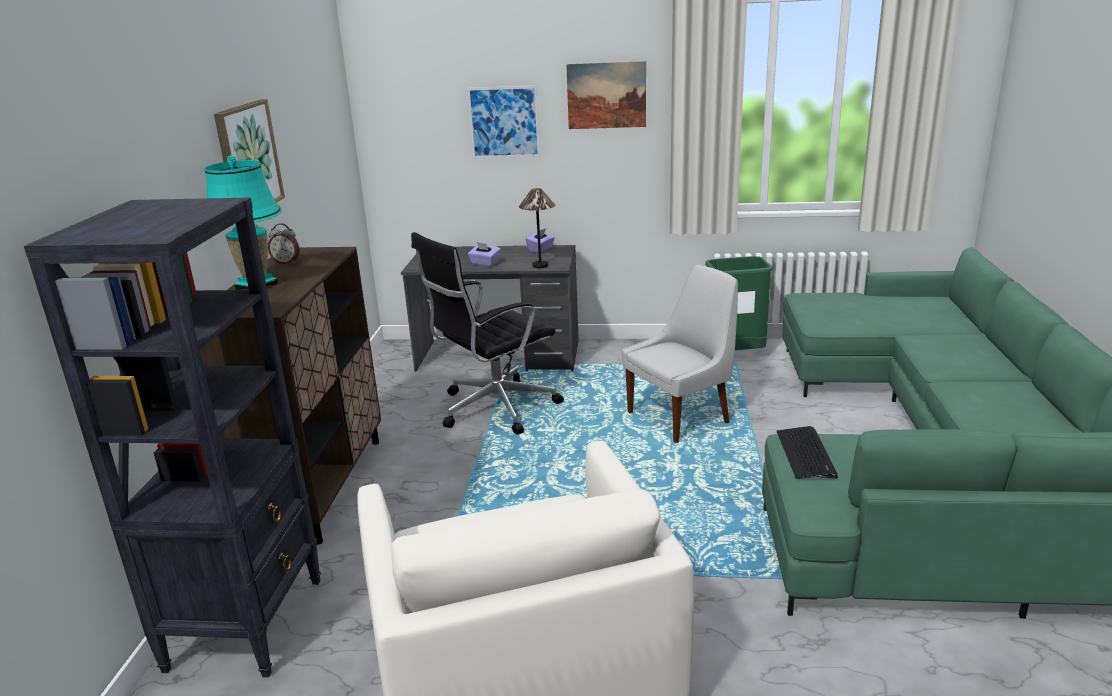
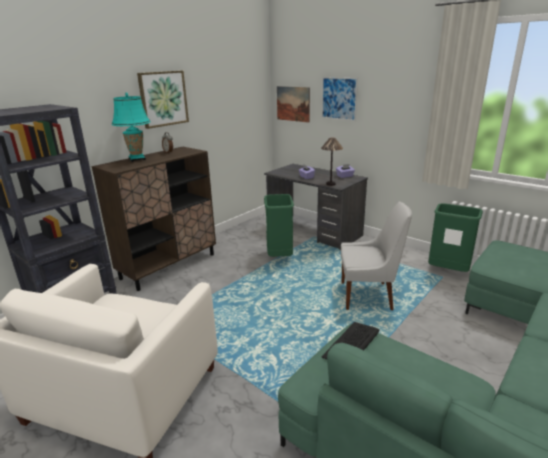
camera: 35 degrees right, 0 degrees up
black office chair [411,232,564,435] -> green trash can [264,194,294,257]
picture [566,61,646,129] -> picture moved to [277,86,310,123]

